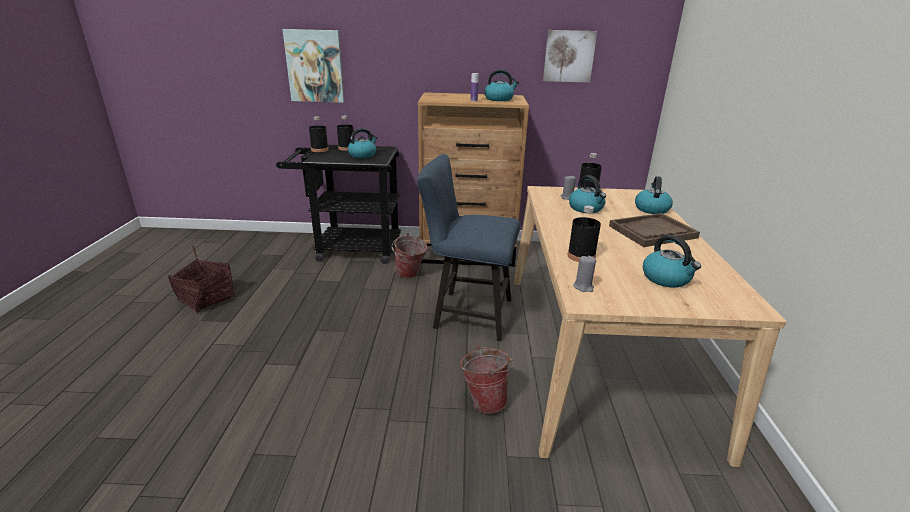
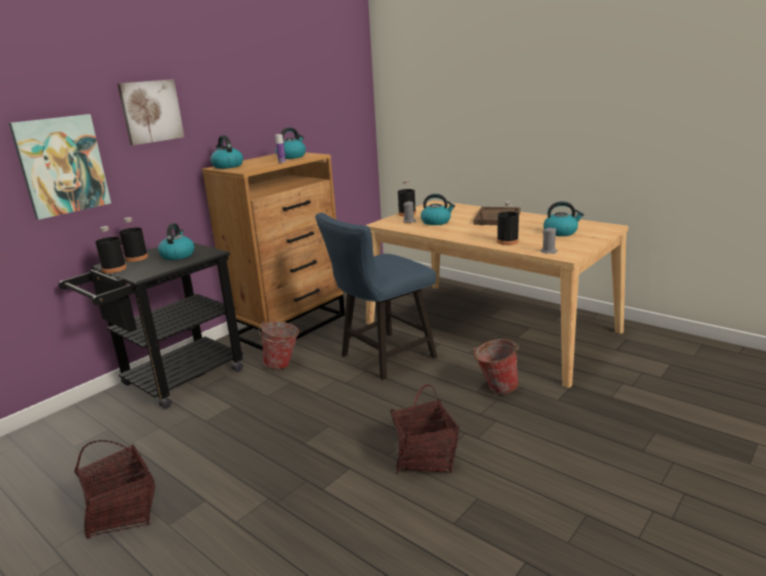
camera: 50 degrees left, 5 degrees down
picture [543,30,597,83] -> picture moved to [117,79,184,145]
kettle [635,176,673,214] -> kettle moved to [210,135,243,169]
none -> basket [390,384,459,474]

